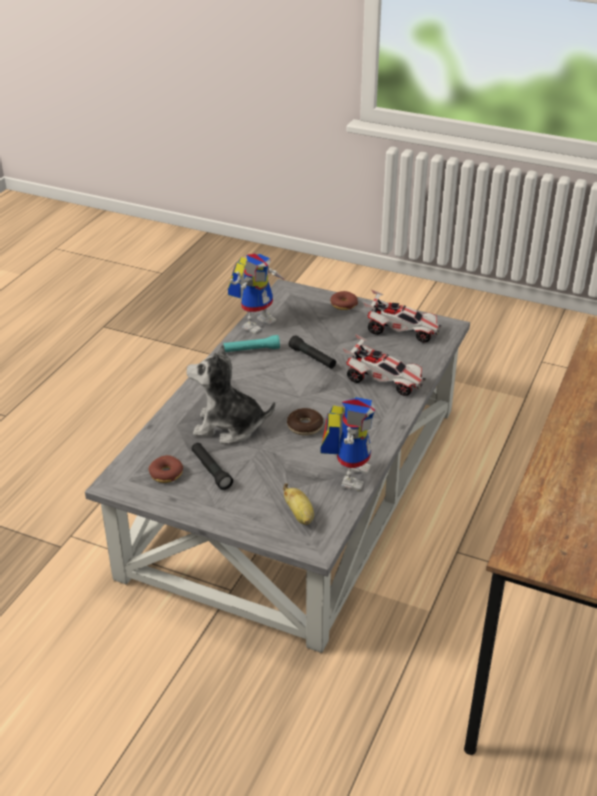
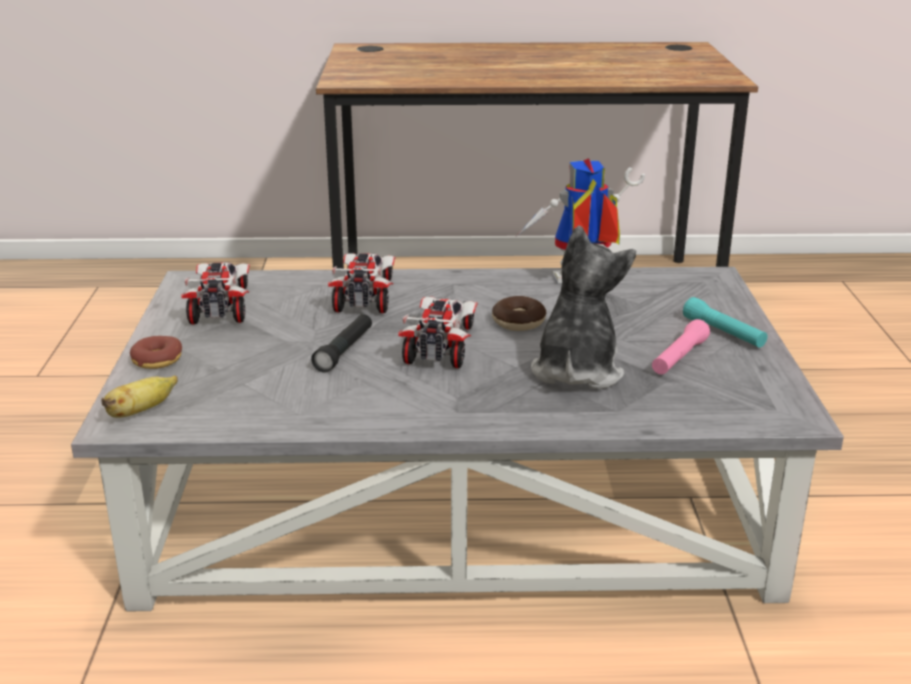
camera: 115 degrees left, 10 degrees down
donut [149,455,183,483] -> none
plush toy [187,345,275,444] -> plush toy turned 150 degrees counterclockwise [531,225,636,389]
black flashlight [192,443,233,490] -> pink flashlight [652,319,710,375]
turquoise flashlight [223,335,280,352] -> turquoise flashlight moved to [683,297,768,348]
toy robot [228,254,285,334] -> none
banana [283,483,314,525] -> banana moved to [102,375,178,418]
none -> toy car [398,297,478,368]

